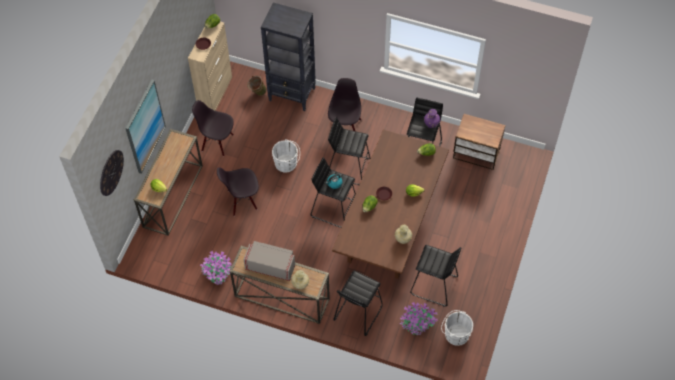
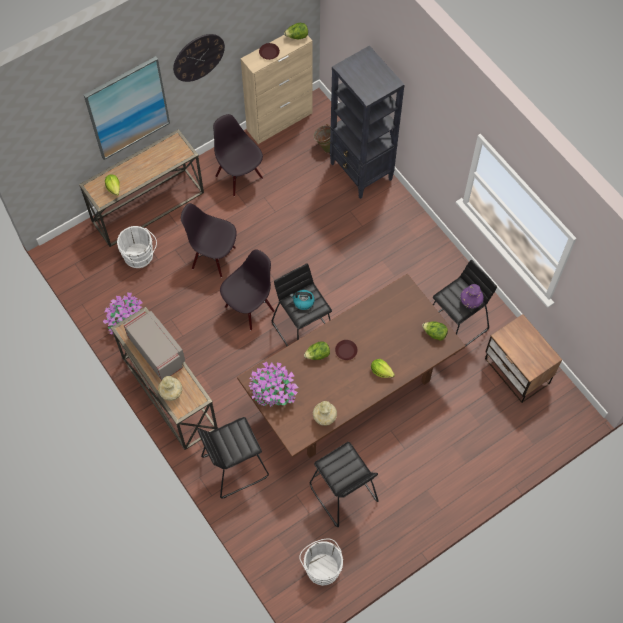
camera: 35 degrees right, 5 degrees up
wall clock [100,150,124,196] -> wall clock moved to [173,34,225,82]
white bucket [272,139,300,173] -> white bucket moved to [117,226,157,268]
black chair [328,78,361,131] -> black chair moved to [220,249,275,330]
black stool [328,117,370,185] -> none
potted plant [400,302,438,335] -> potted plant moved to [249,362,299,407]

